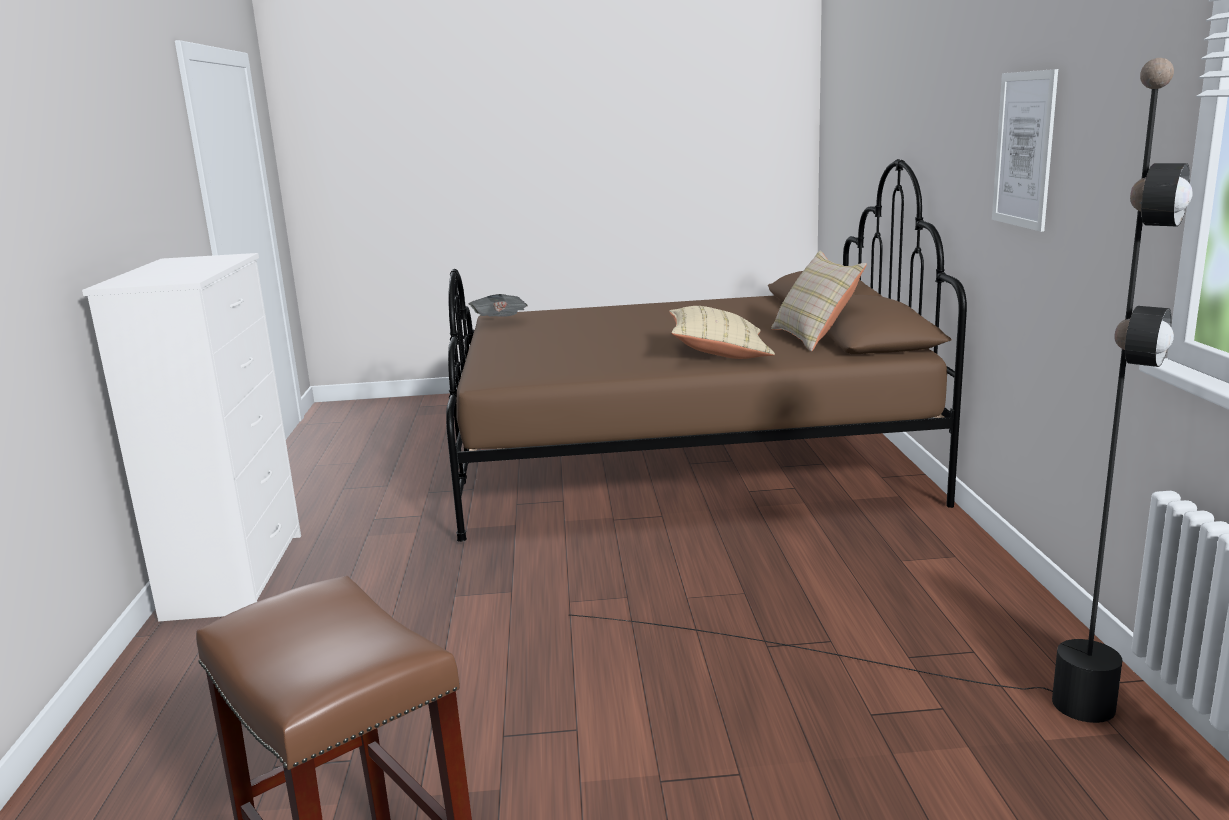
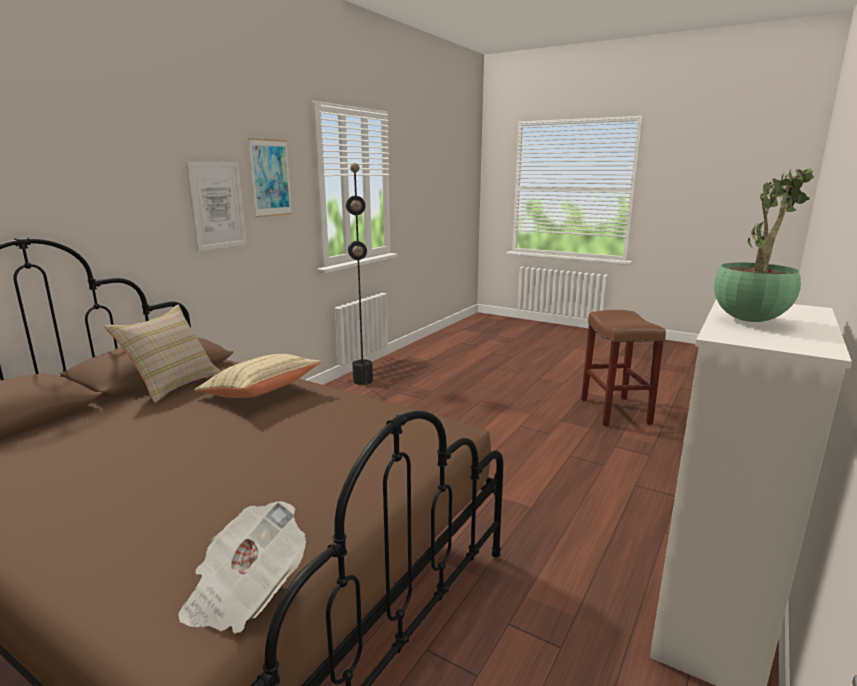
camera: 145 degrees left, 0 degrees up
none -> picture [248,138,292,217]
none -> potted plant [714,169,814,322]

